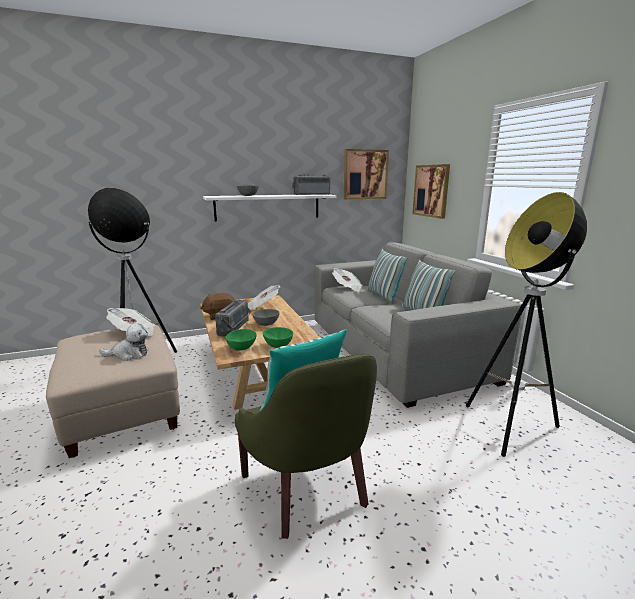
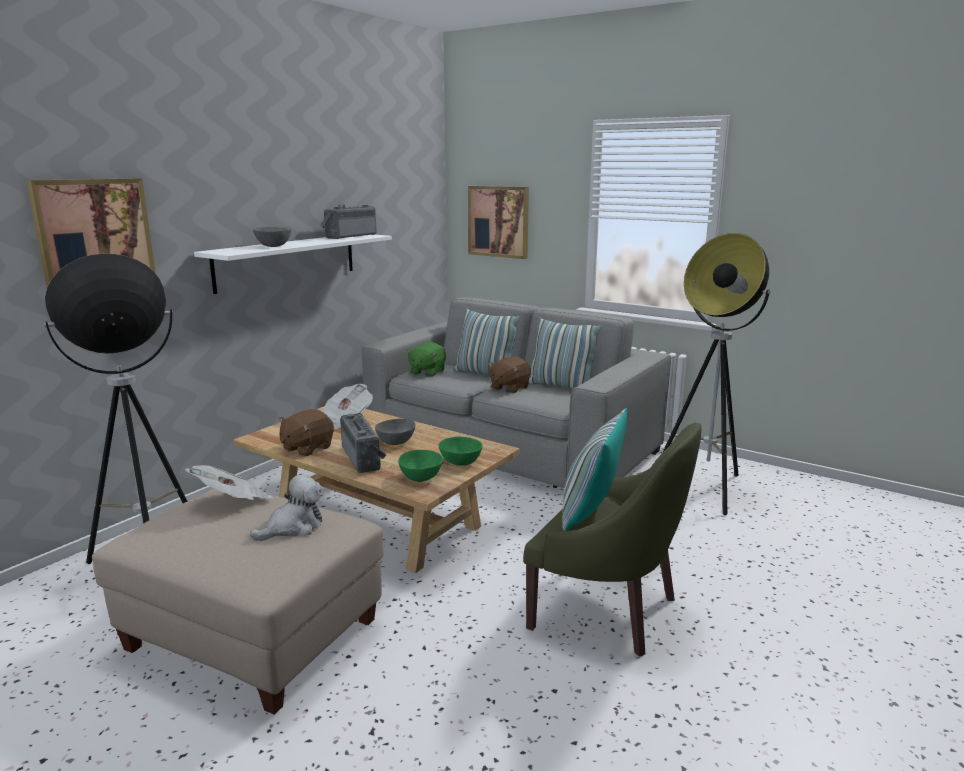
camera: 35 degrees left, 0 degrees up
newspaper [332,268,363,292] -> green plush toy [407,342,446,377]
picture [344,149,389,200] -> picture moved to [27,178,156,287]
none -> brown plush toy [488,356,531,393]

